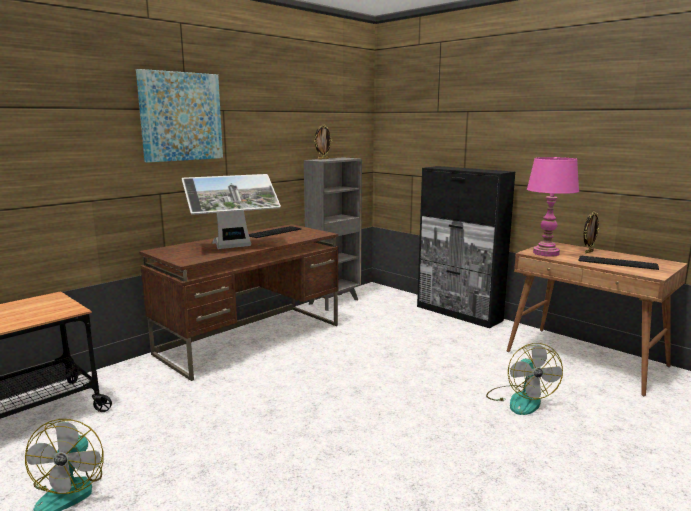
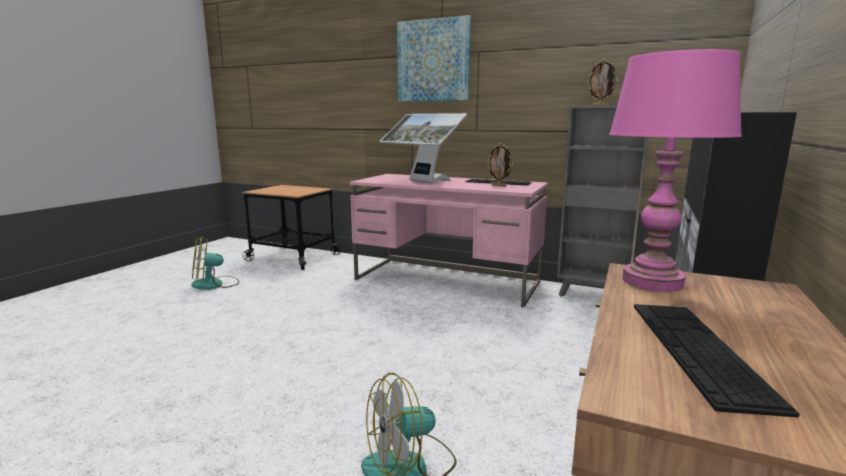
camera: 70 degrees right, 0 degrees up
brown desk [139,224,338,381] -> pink desk [350,174,548,308]
picture frame [583,211,599,253] -> picture frame moved to [487,143,513,187]

